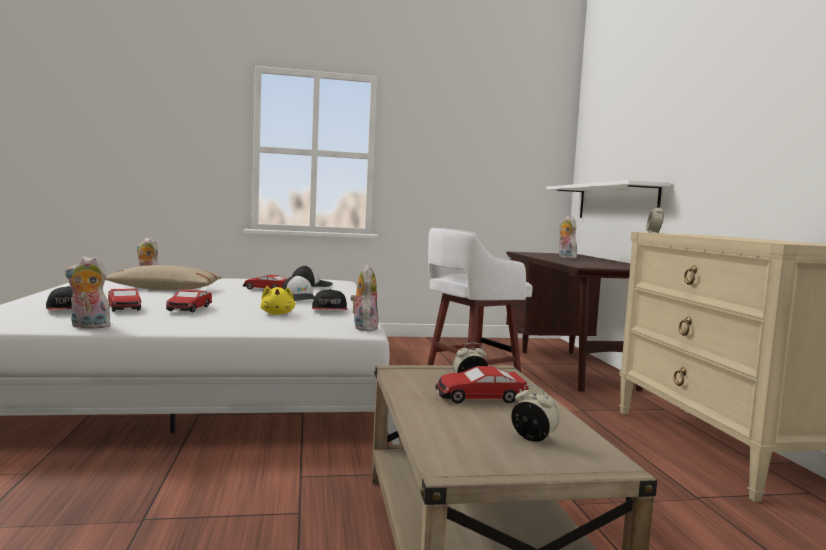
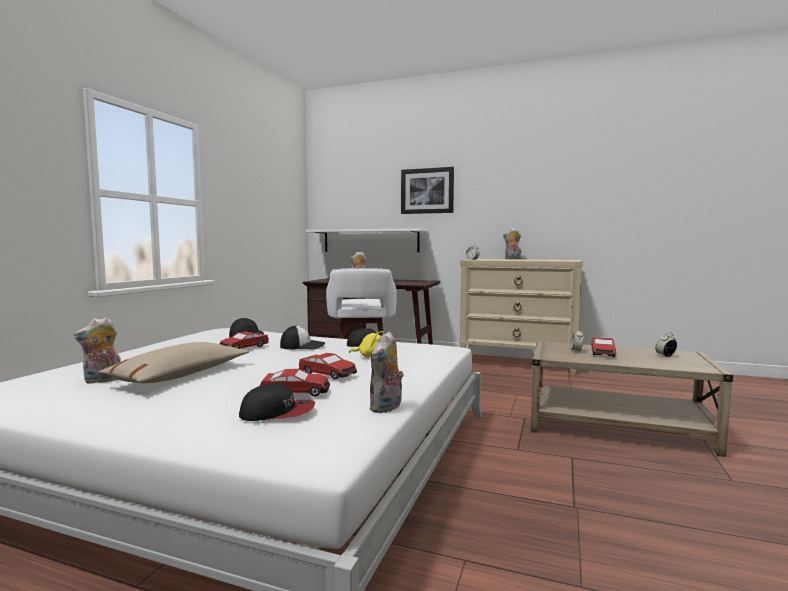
camera: 60 degrees left, 0 degrees up
plush toy [350,264,378,331] -> plush toy moved to [503,228,522,259]
none -> picture [401,167,454,214]

